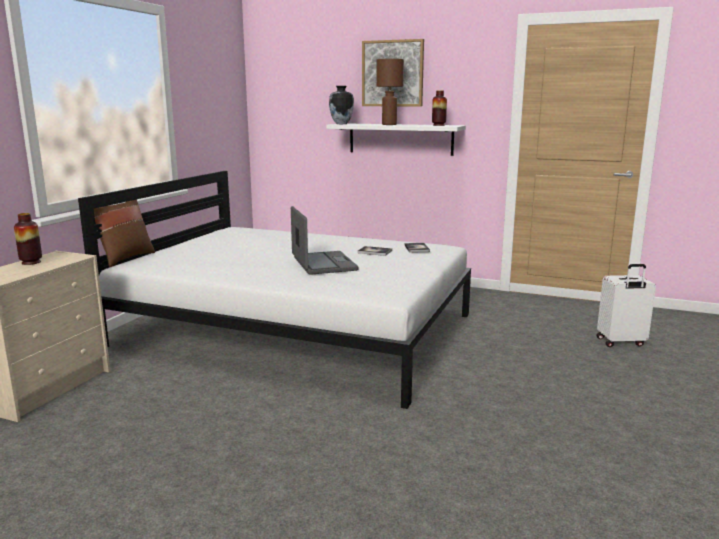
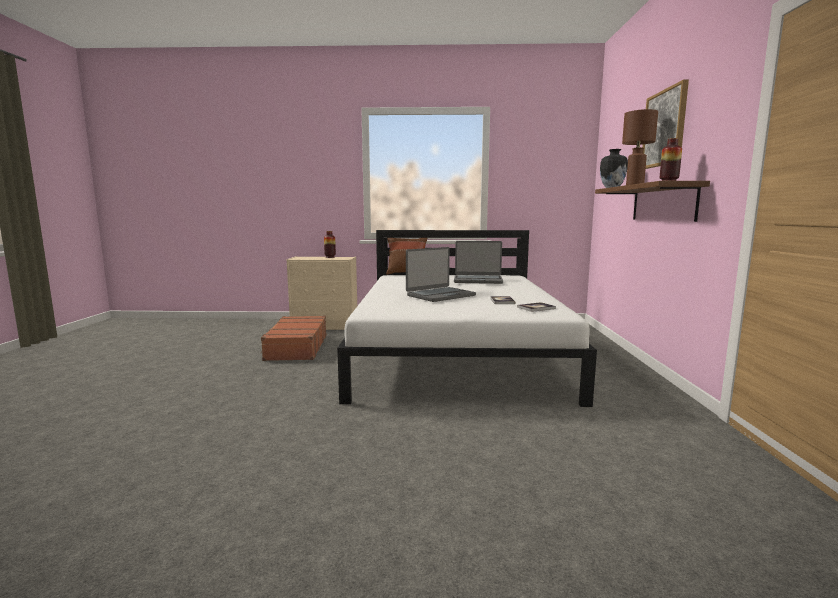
camera: 70 degrees right, 5 degrees down
white shelf [326,124,466,156] -> brown shelf [595,181,710,222]
white suitcase [596,264,656,347] -> none
none -> brown suitcase [260,316,327,361]
none -> laptop [454,241,503,284]

